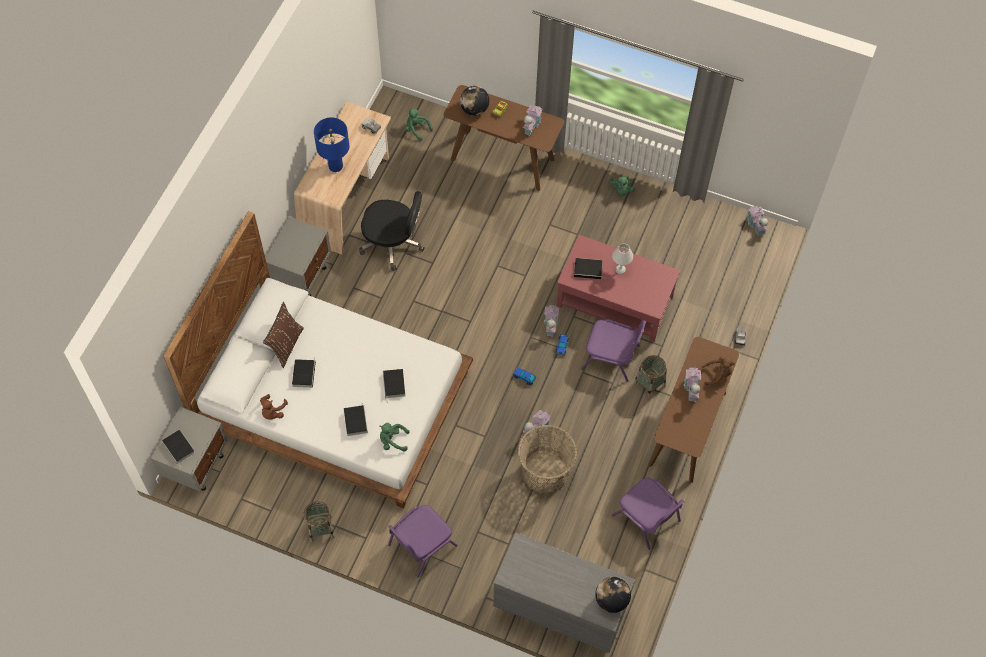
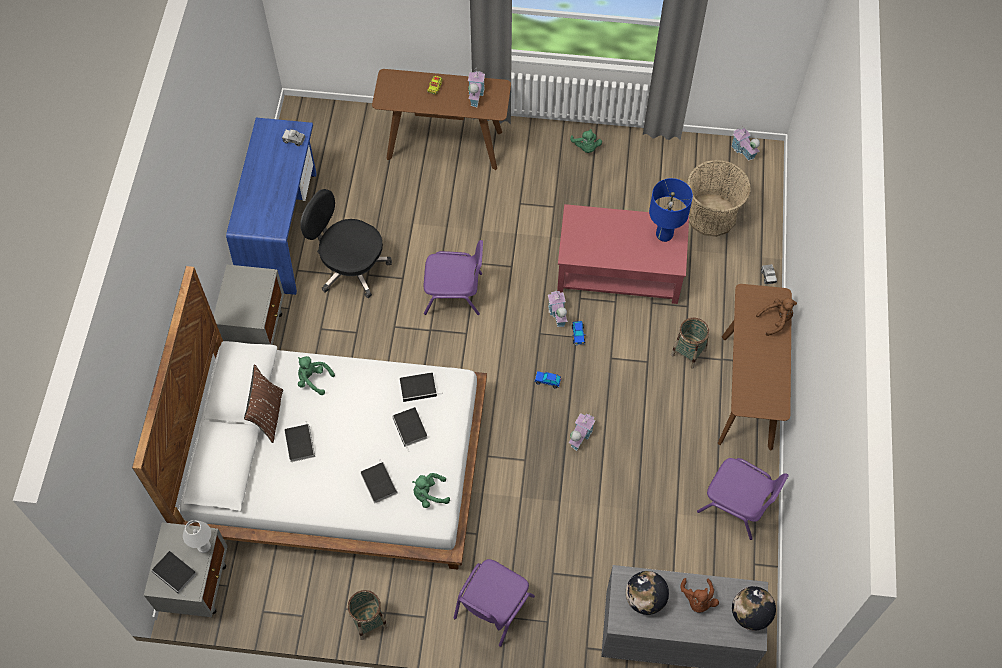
camera: 15 degrees left, 0 degrees up
brown plush toy [260,394,288,420] -> brown plush toy moved to [680,578,719,613]
beige desk [294,102,391,255] -> blue desk [226,118,317,295]
blue table lamp [314,117,349,172] -> blue table lamp moved to [649,178,693,242]
black office chair [359,191,425,271] -> black office chair turned 150 degrees counterclockwise [300,189,392,298]
green plush toy [405,109,433,141] -> green plush toy moved to [298,356,335,395]
globe [460,86,489,116] -> globe moved to [626,571,669,615]
basket [518,425,577,494] -> basket moved to [687,160,751,237]
book [574,258,606,279] -> book moved to [400,372,437,402]
purple chair [581,319,646,382] -> purple chair moved to [424,240,483,315]
white table lamp [612,244,633,274] -> white table lamp moved to [183,520,211,553]
toy house [684,367,701,402] -> none

